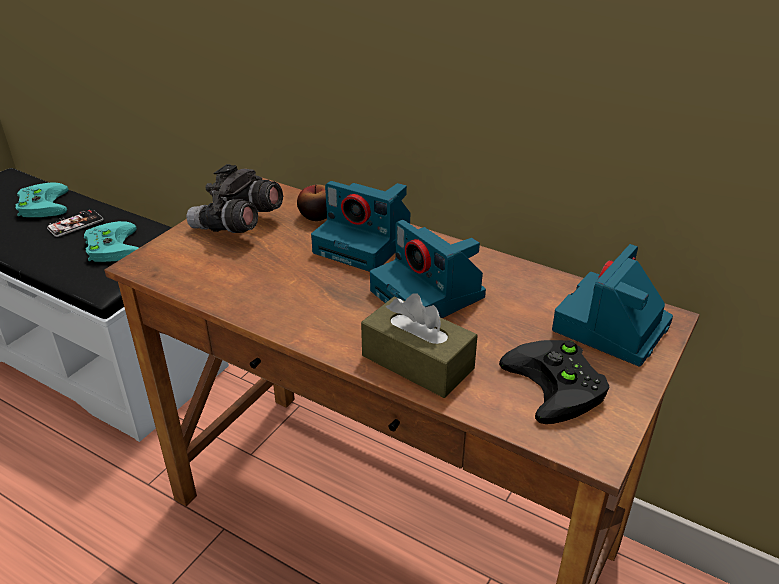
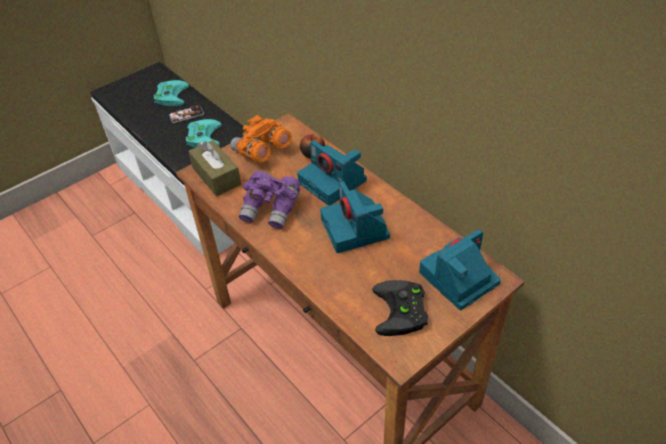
camera: 20 degrees right, 10 degrees up
grey binoculars [186,164,283,233] -> orange binoculars [230,115,292,162]
brown tissue box [361,293,478,398] -> brown tissue box moved to [188,140,241,196]
none -> purple binoculars [239,171,301,229]

